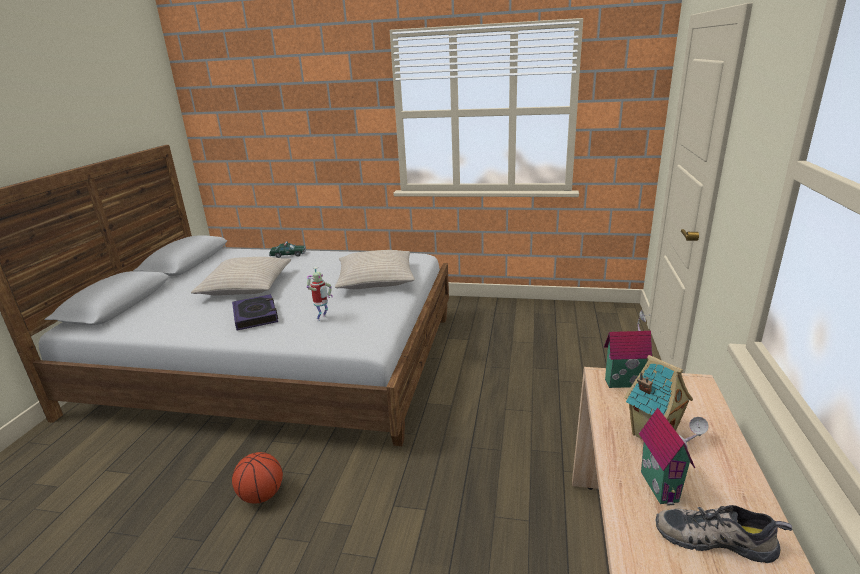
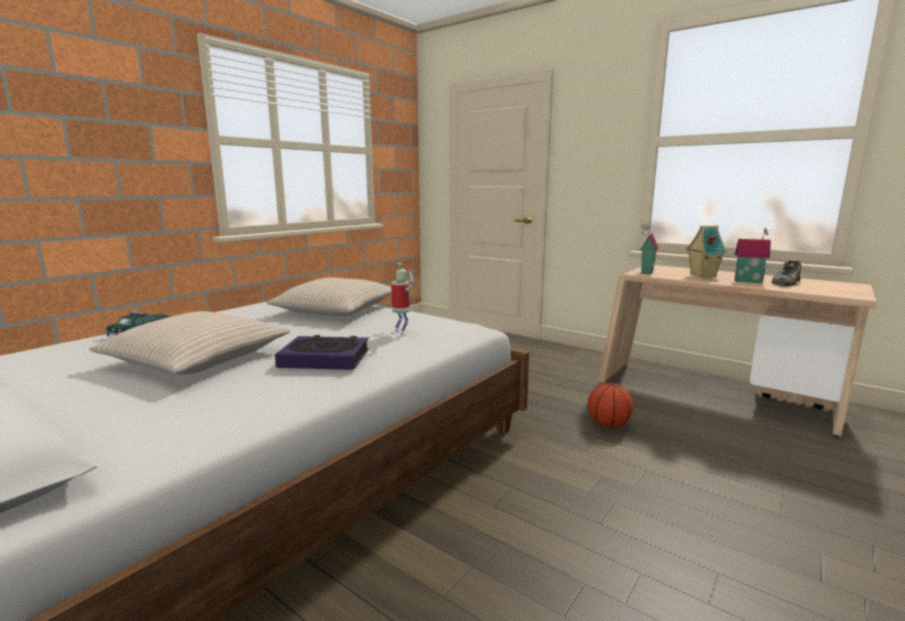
camera: 65 degrees left, 10 degrees down
basketball [232,452,283,504] -> basketball moved to [587,383,633,428]

